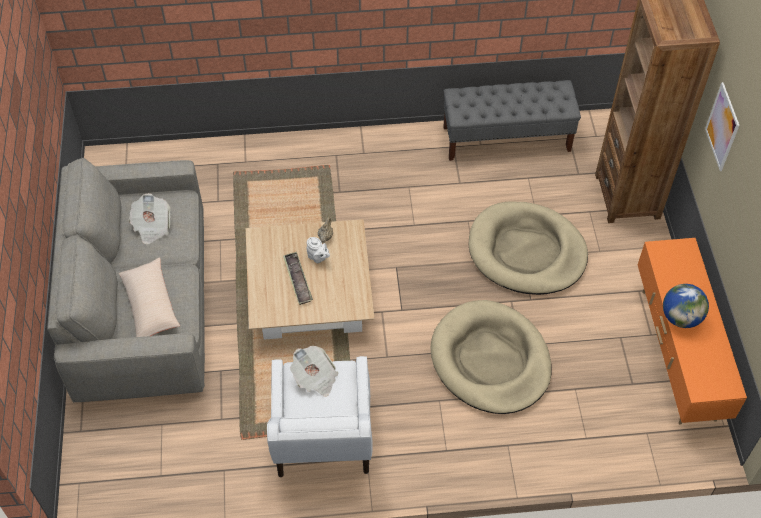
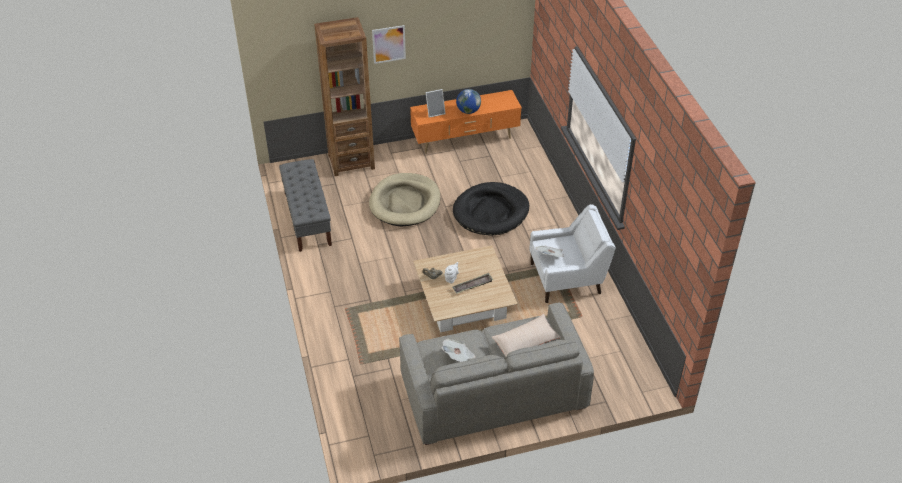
camera: 100 degrees left, 10 degrees down
beige dog bed [431,300,551,414] -> black dog bed [453,182,529,236]
none -> picture frame [425,89,446,118]

